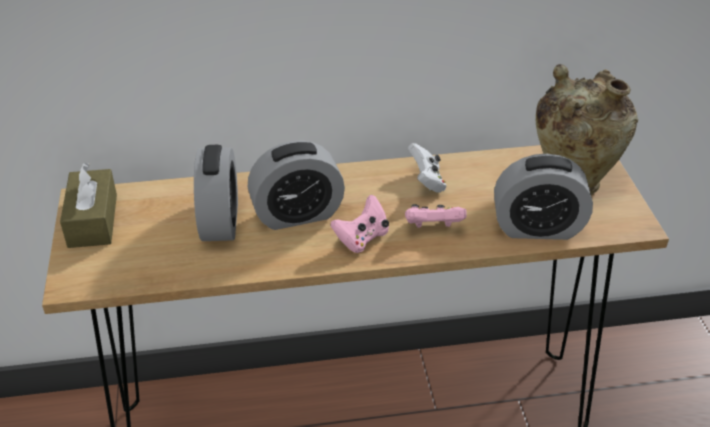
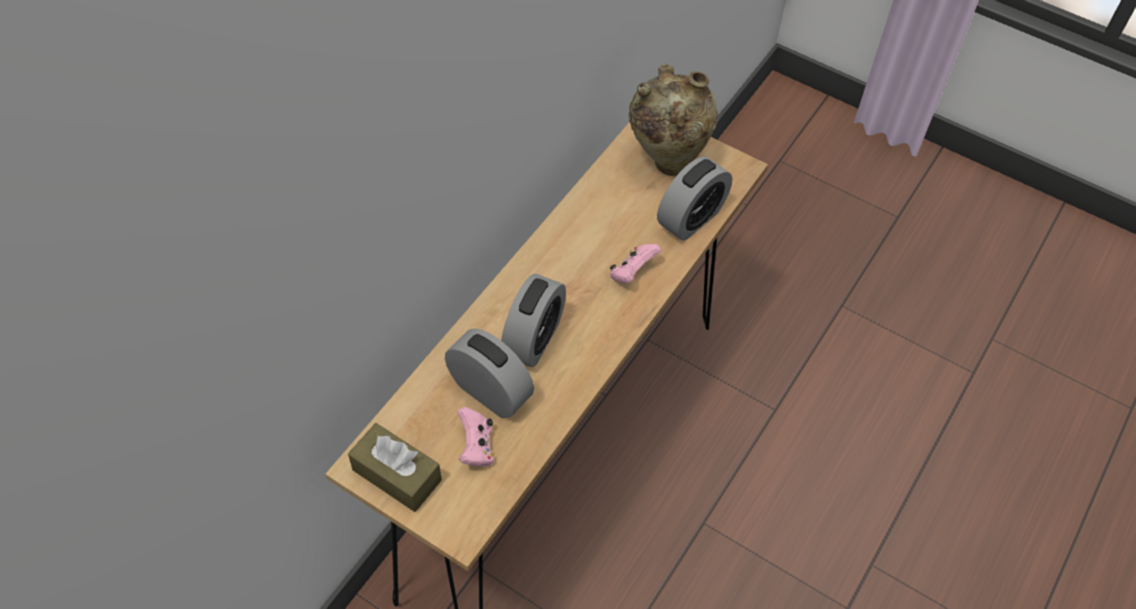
camera: 50 degrees left, 15 degrees up
pink game controller [330,195,389,253] -> pink game controller moved to [457,407,494,466]
white game controller [408,143,446,193] -> none

